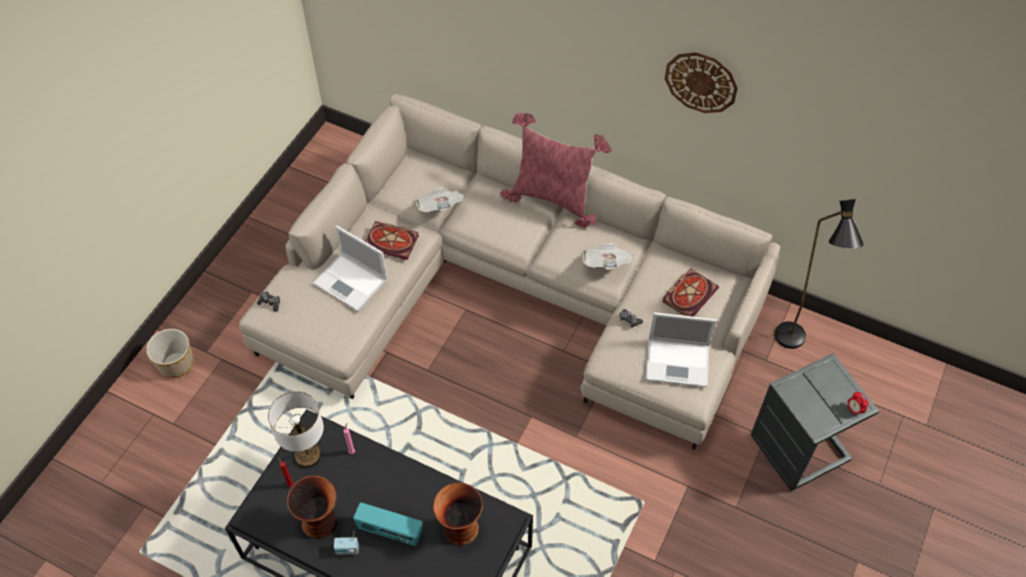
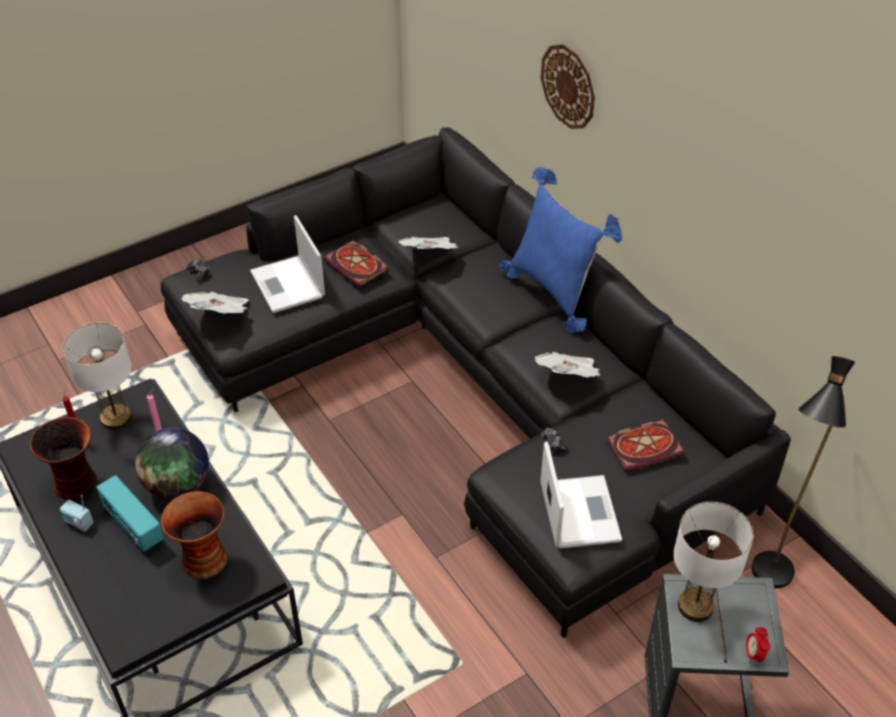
camera: 30 degrees right, 10 degrees down
planter [146,329,194,378] -> none
beige sofa [239,94,781,450] -> black sofa [161,127,791,639]
red pillow [499,113,611,229] -> blue pillow [498,166,622,334]
laptop [645,312,716,387] -> laptop turned 135 degrees counterclockwise [540,442,622,549]
wall clock [665,52,738,113] -> wall clock moved to [541,44,595,129]
none -> globe [135,428,209,500]
none -> newspaper [182,292,249,314]
none -> table lamp [673,502,753,622]

